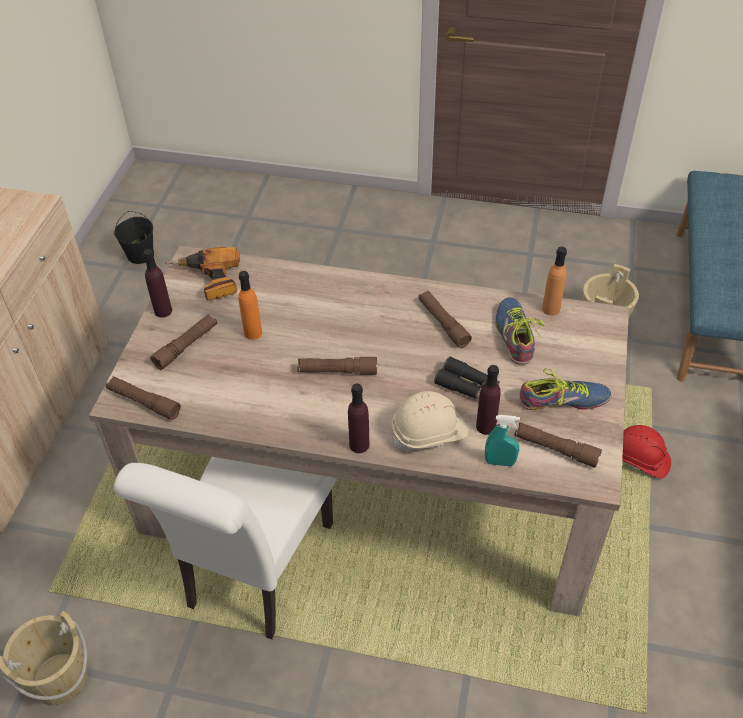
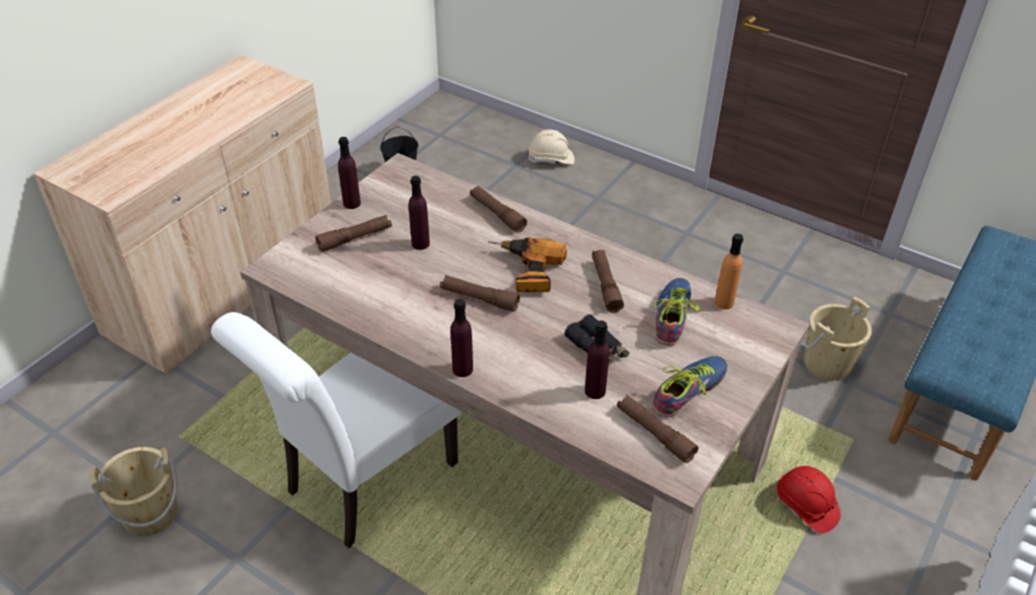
camera: 20 degrees right, 5 degrees down
brown flashlight [106,376,181,420] -> brown flashlight moved to [470,186,527,233]
power drill [165,247,240,301] -> power drill moved to [488,237,567,292]
orange bottle [238,271,262,340] -> purple bottle [409,176,430,250]
beige hard hat [392,391,468,451] -> beige hard hat moved to [528,129,575,165]
turquoise spray bottle [485,415,520,466] -> none
shoe [520,368,612,410] -> shoe turned 60 degrees counterclockwise [653,356,728,417]

